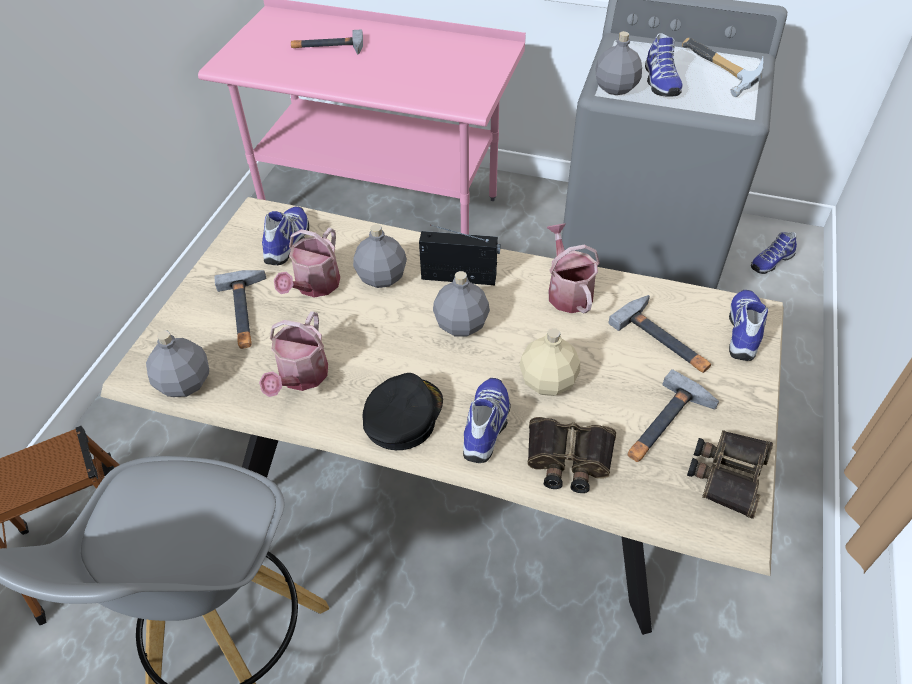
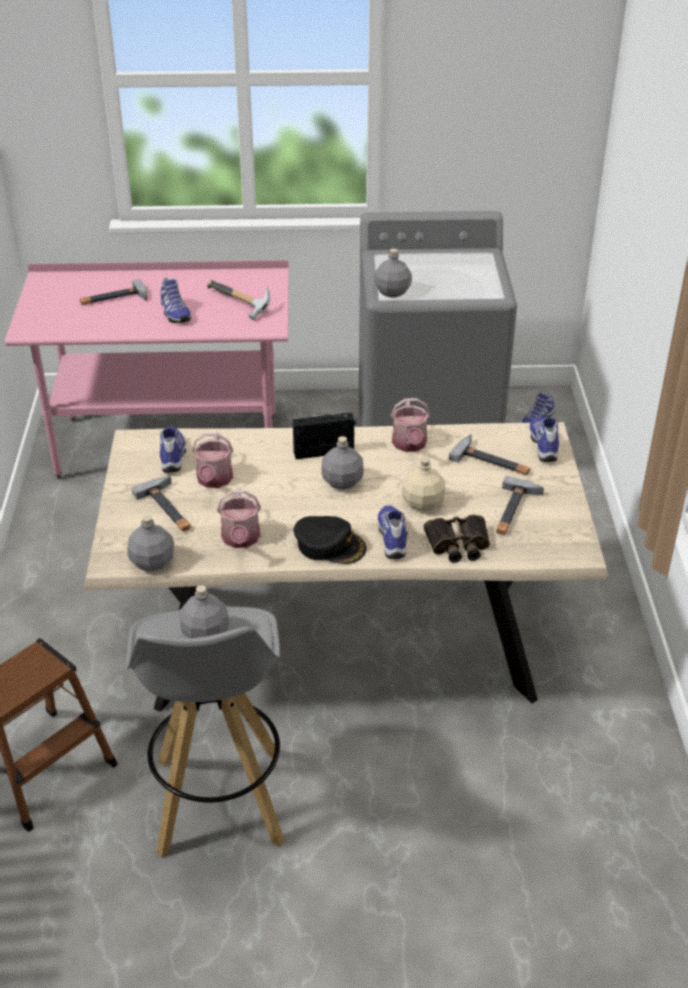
camera: 20 degrees left, 10 degrees down
grey bottle [353,224,407,288] -> grey bottle moved to [179,585,229,638]
black cap [362,373,443,450] -> black cap turned 105 degrees clockwise [294,516,366,564]
watering can [546,223,600,313] -> watering can turned 150 degrees counterclockwise [391,398,430,452]
shoe [645,33,683,97] -> shoe moved to [160,277,191,323]
hammer [682,37,764,97] -> hammer moved to [207,280,270,320]
binoculars [687,430,773,519] -> none

